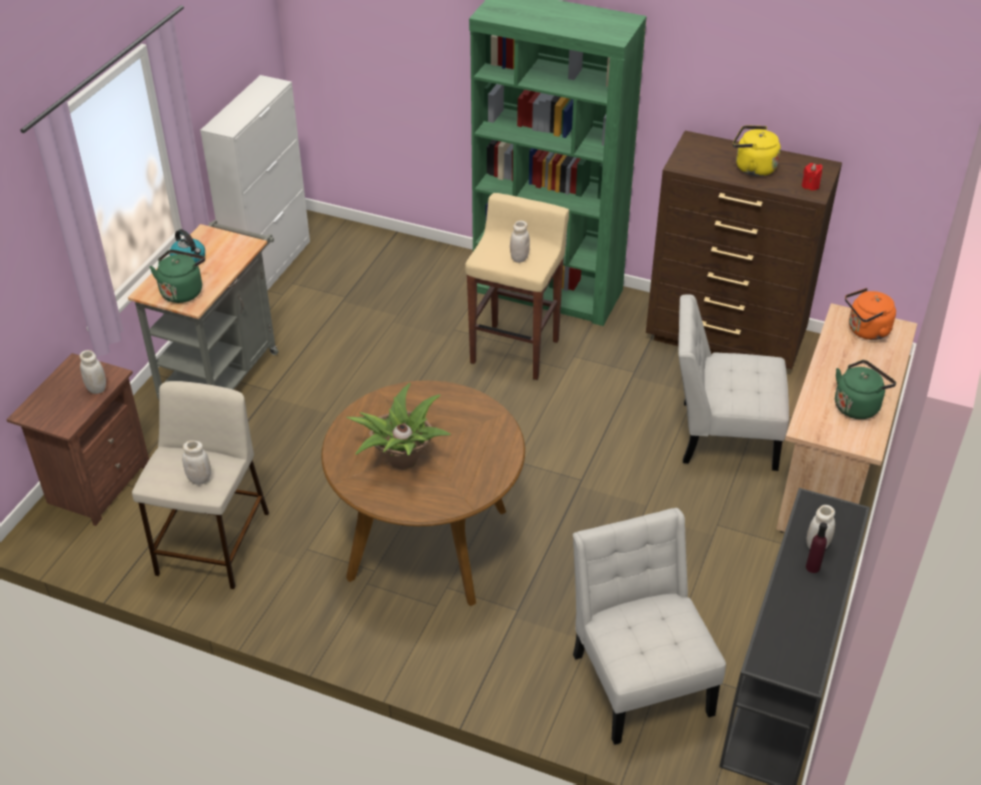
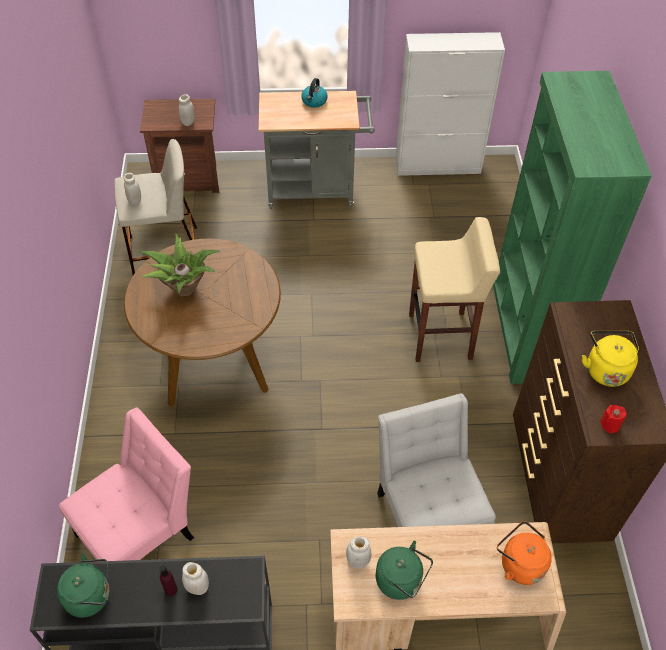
camera: 65 degrees right, 10 degrees up
green kettle [150,250,205,303] -> green kettle moved to [57,553,109,618]
white jar [510,221,530,263] -> white jar moved to [346,536,371,569]
white chair [573,508,726,745] -> pink chair [59,407,194,561]

